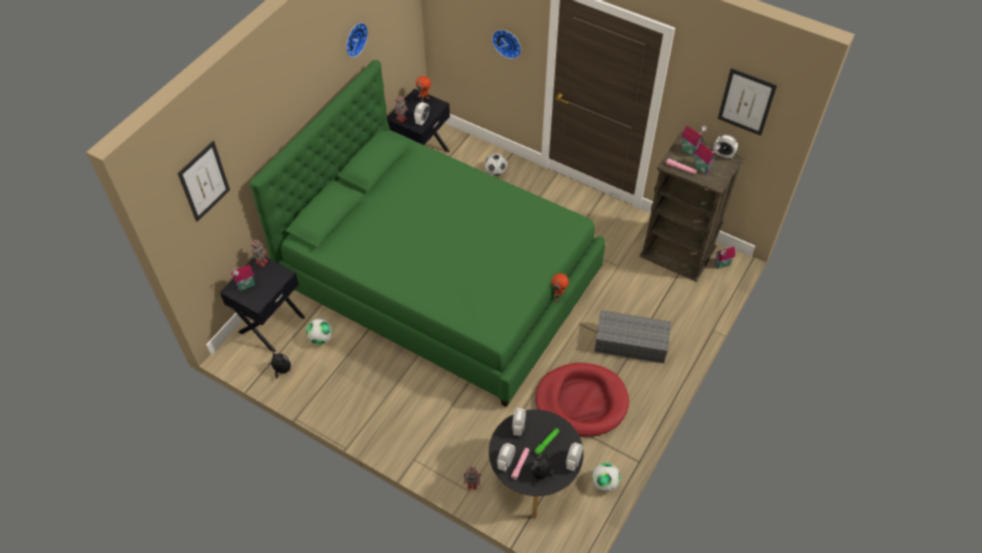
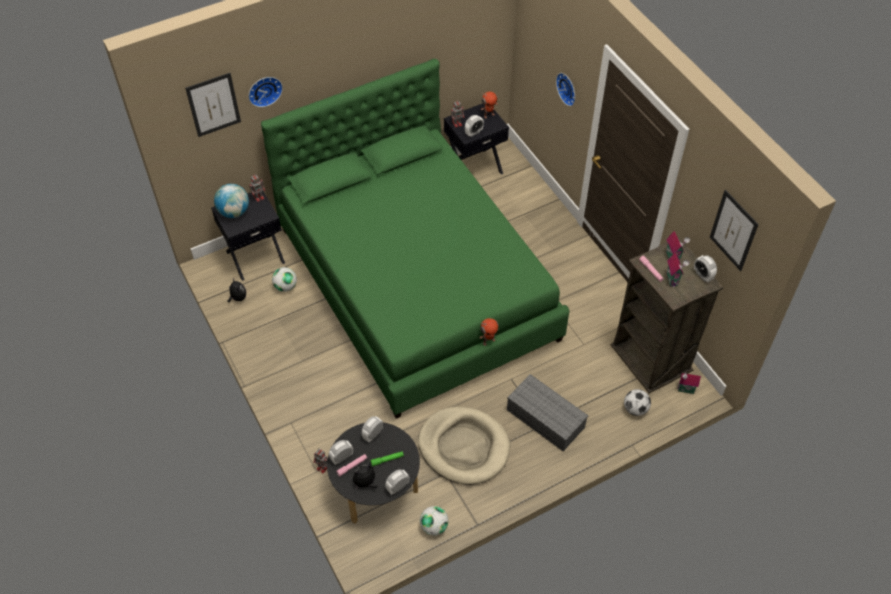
camera: 30 degrees right, 0 degrees up
toy house [231,264,255,291] -> globe [214,184,249,218]
wall clock [346,23,368,58] -> wall clock moved to [249,77,283,107]
football [485,153,507,176] -> football moved to [624,389,651,416]
red dog bed [535,363,629,437] -> beige dog bed [418,406,510,485]

